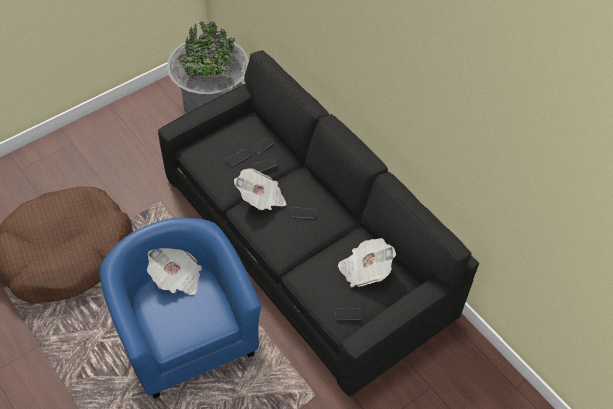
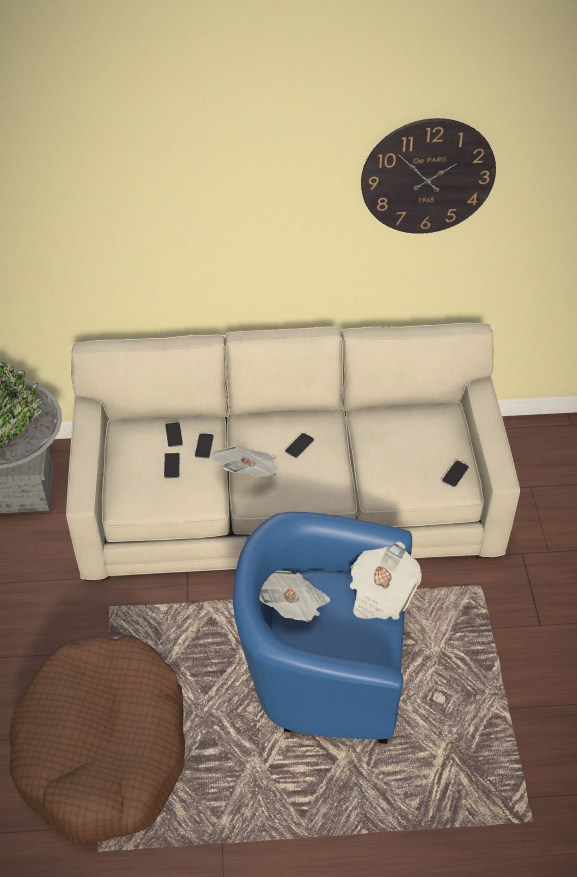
camera: 55 degrees left, 5 degrees down
black sofa [158,50,479,397] -> beige sofa [66,323,520,581]
newspaper [338,238,396,288] -> newspaper moved to [350,542,422,620]
none -> wall clock [361,118,496,234]

